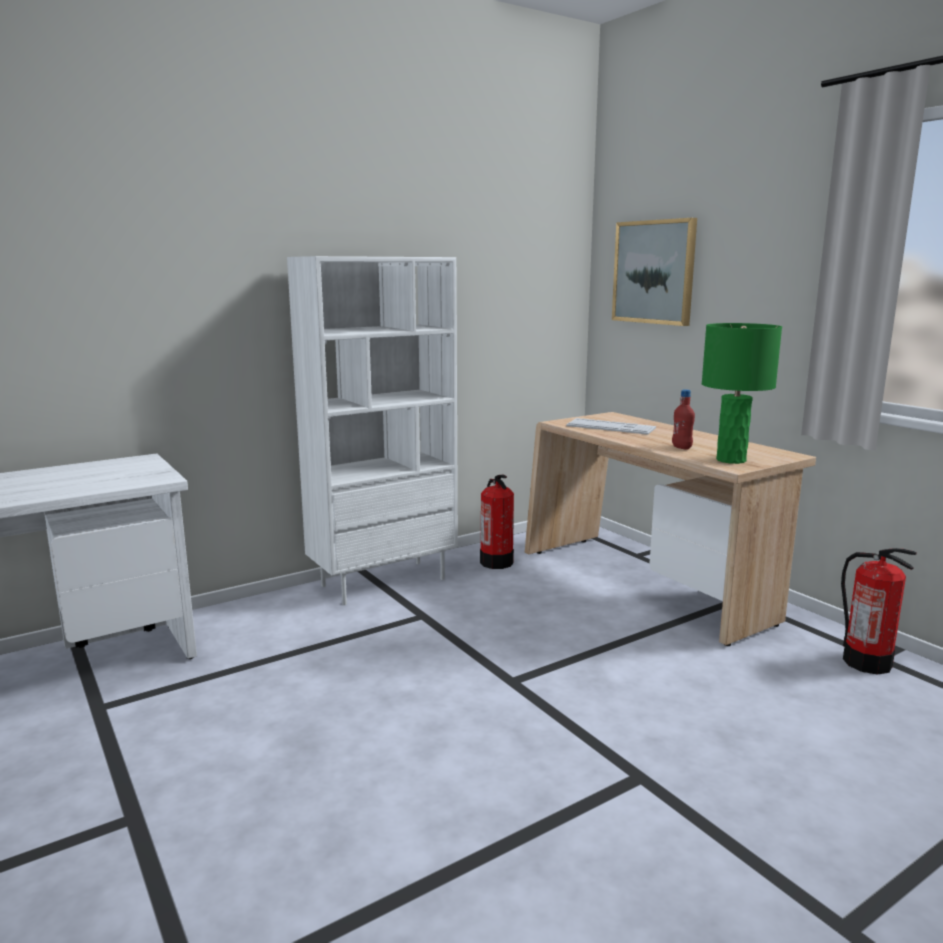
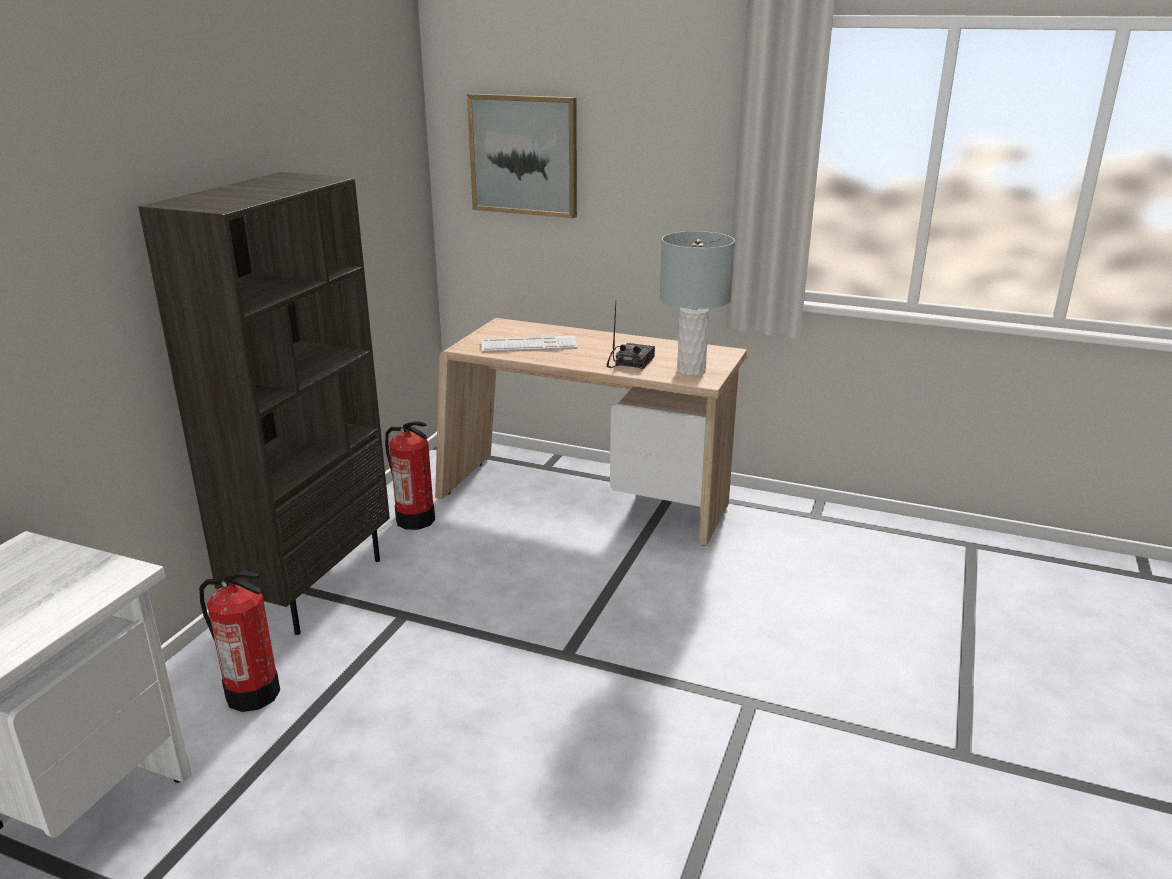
camera: 35 degrees left, 10 degrees up
white bookcase [287,256,458,605] -> brown bookcase [138,172,390,635]
red bottle [672,389,695,450] -> radio [607,303,655,369]
green table lamp [702,323,782,464] -> grey table lamp [660,231,735,376]
fire extinguisher [841,548,917,675] -> fire extinguisher moved to [199,571,280,712]

